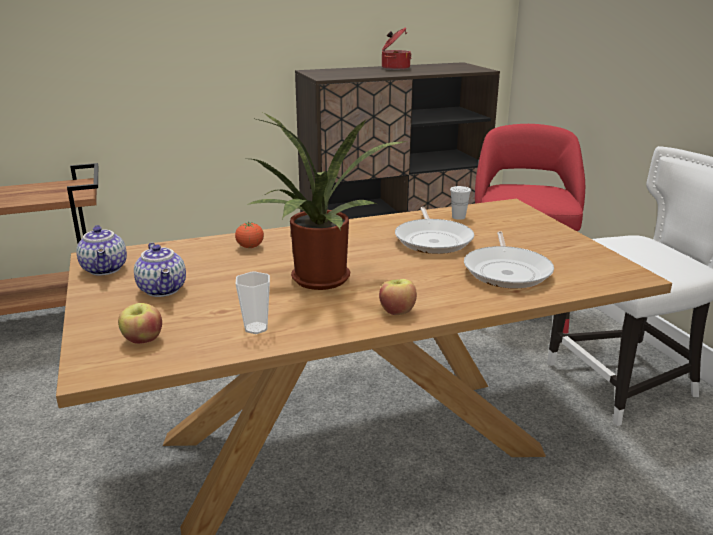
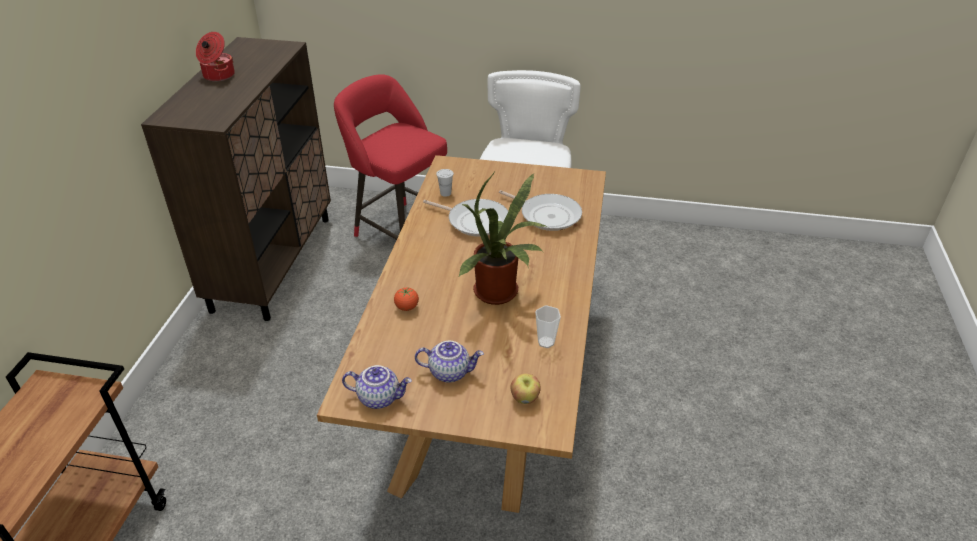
camera: 60 degrees left, 15 degrees up
apple [379,279,417,315] -> none

